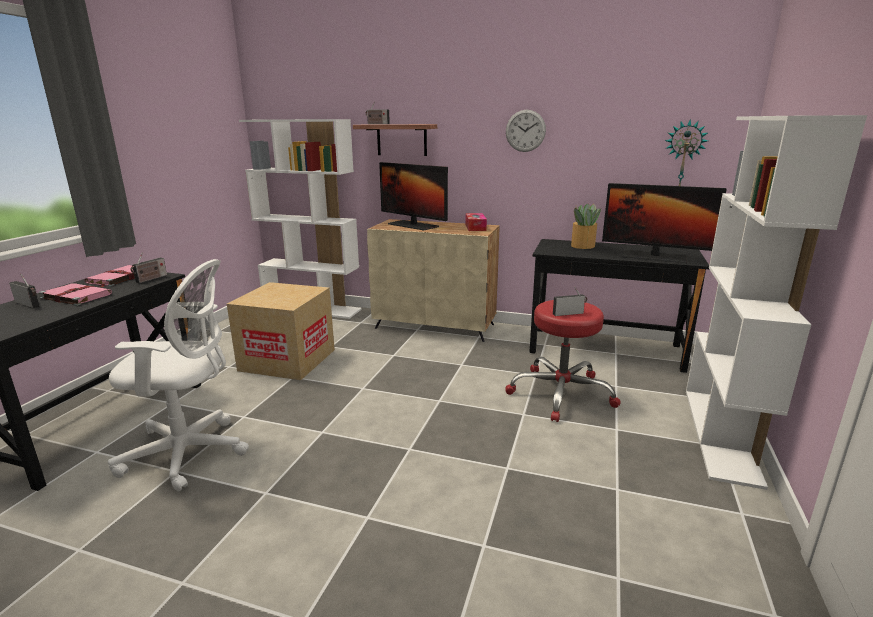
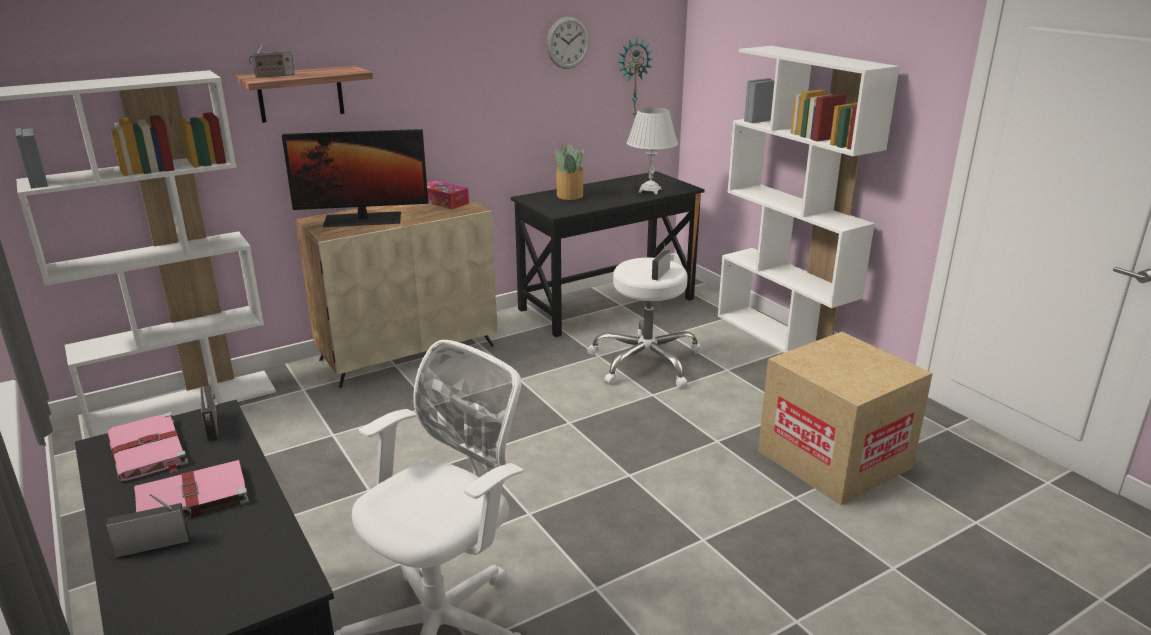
camera: 50 degrees left, 5 degrees up
cardboard box [227,282,335,380] -> cardboard box moved to [758,332,933,505]
red stool [505,300,621,422] -> white stool [587,258,703,388]
wall clock [506,110,546,152] -> wall clock moved to [546,17,589,69]
monitor [602,183,727,263] -> white table lamp [627,107,678,194]

